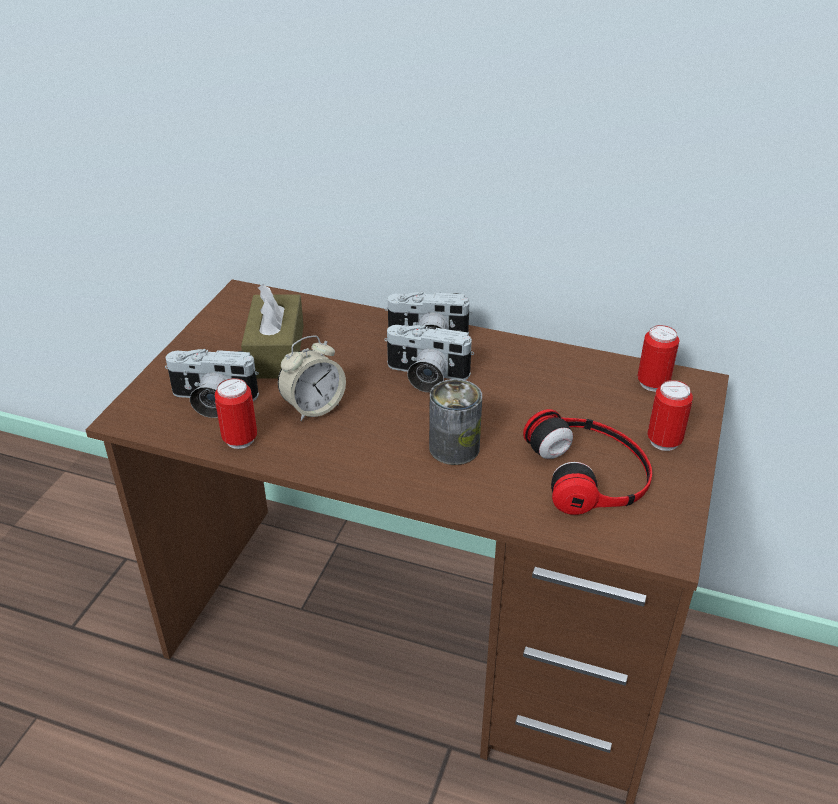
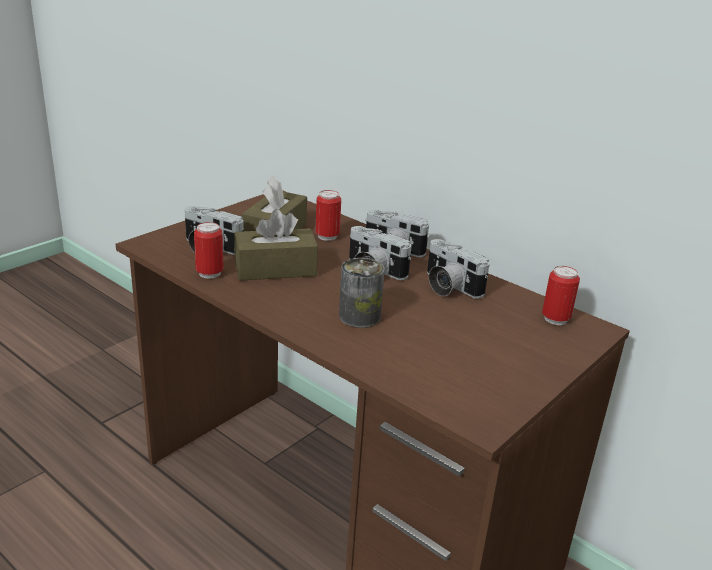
camera: 20 degrees right, 10 degrees down
alarm clock [278,335,346,421] -> brown tissue box [234,209,318,281]
headphones [523,409,652,515] -> none
can [647,380,693,451] -> can moved to [315,190,341,241]
none -> camera [427,239,490,299]

